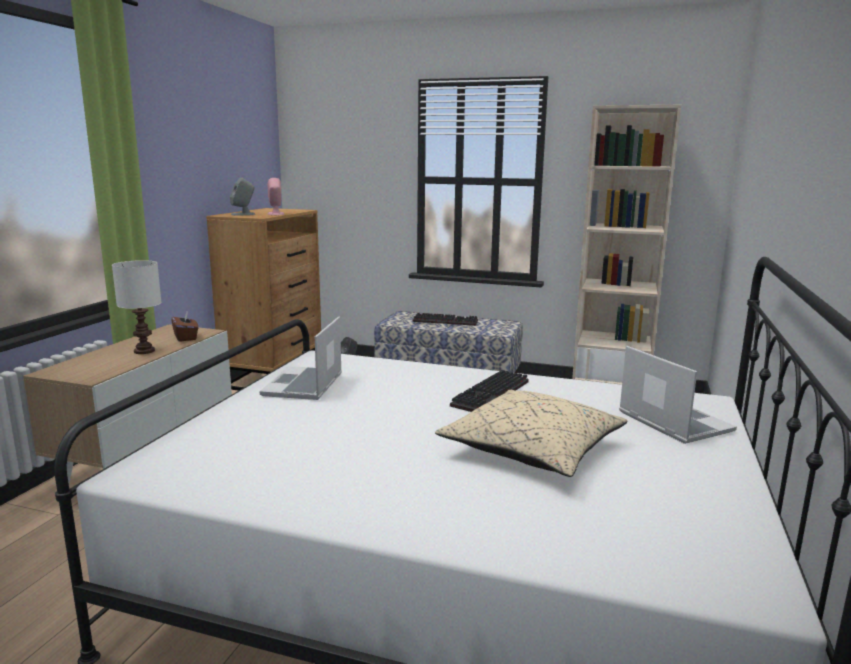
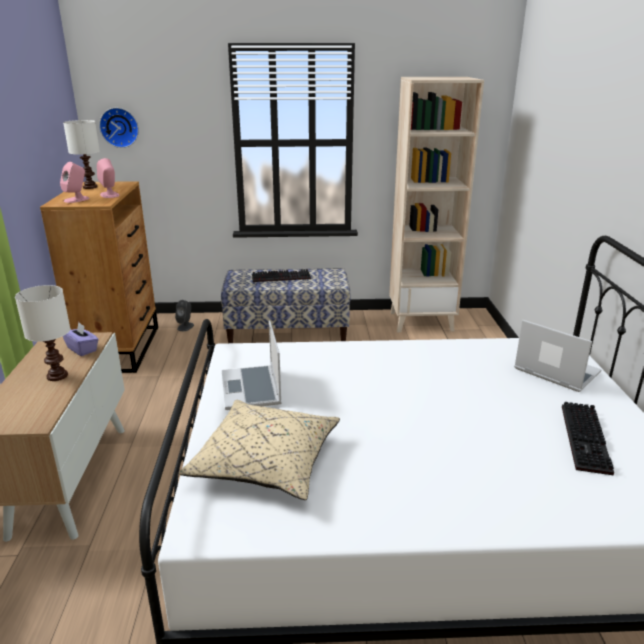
camera: 20 degrees left, 10 degrees up
brown tissue box [171,311,198,342] -> purple tissue box [63,322,99,356]
grey speaker [230,178,255,216] -> pink speaker [60,162,90,203]
beige pillow [435,390,627,477] -> beige pillow moved to [179,400,340,500]
keyboard [450,370,529,412] -> keyboard moved to [562,402,614,476]
none -> white table lamp [63,120,100,189]
none -> wall clock [99,108,139,148]

